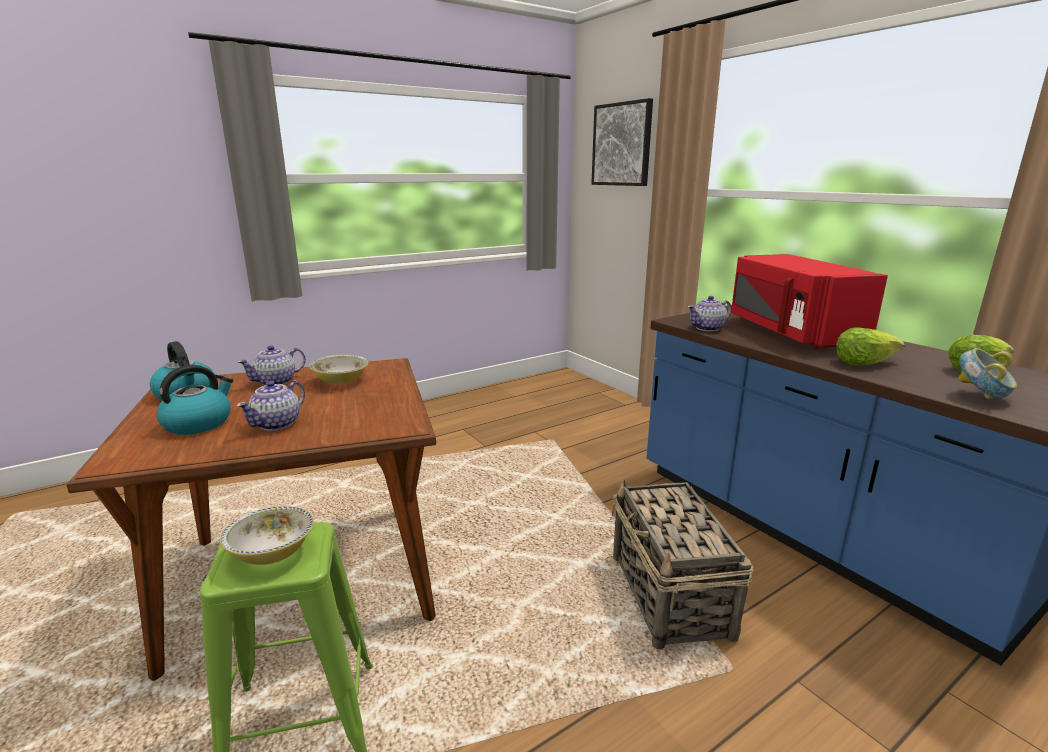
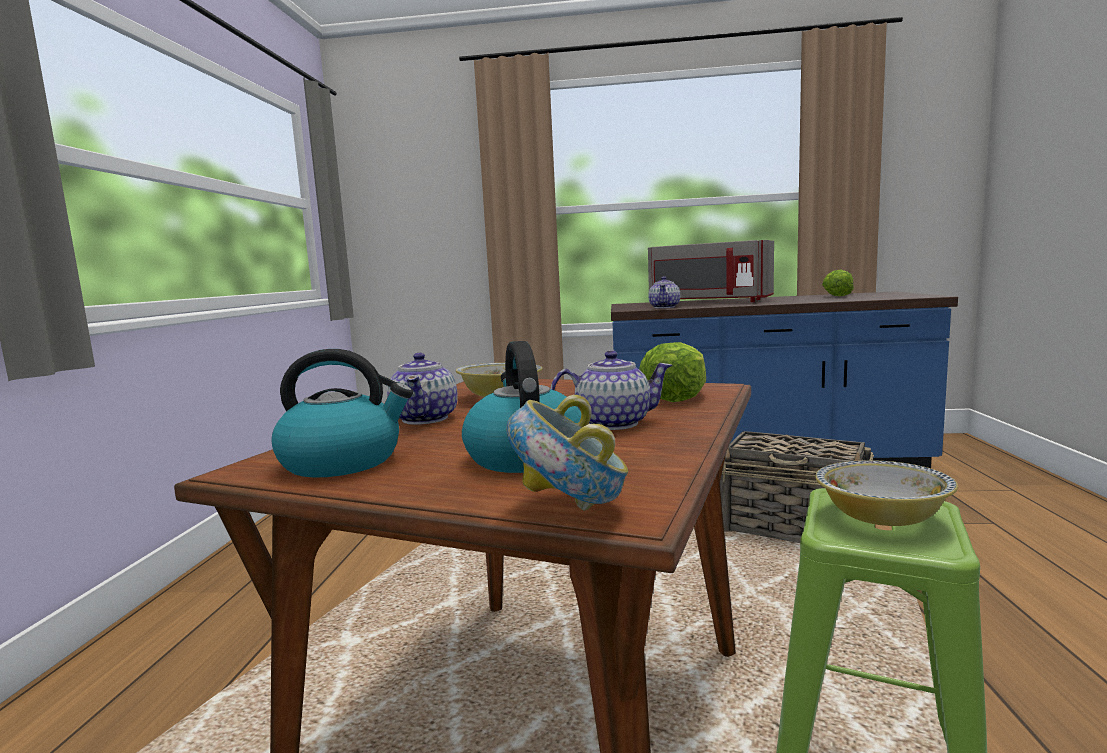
camera: 50 degrees left, 10 degrees down
teapot [236,380,305,431] -> teapot turned 75 degrees counterclockwise [550,351,673,430]
picture [591,98,653,186] -> none
red microwave [731,254,888,349] -> grey microwave [648,240,774,302]
lettuce [836,327,905,366] -> lettuce moved to [639,342,706,402]
bowl [958,348,1017,399] -> bowl moved to [506,395,628,510]

